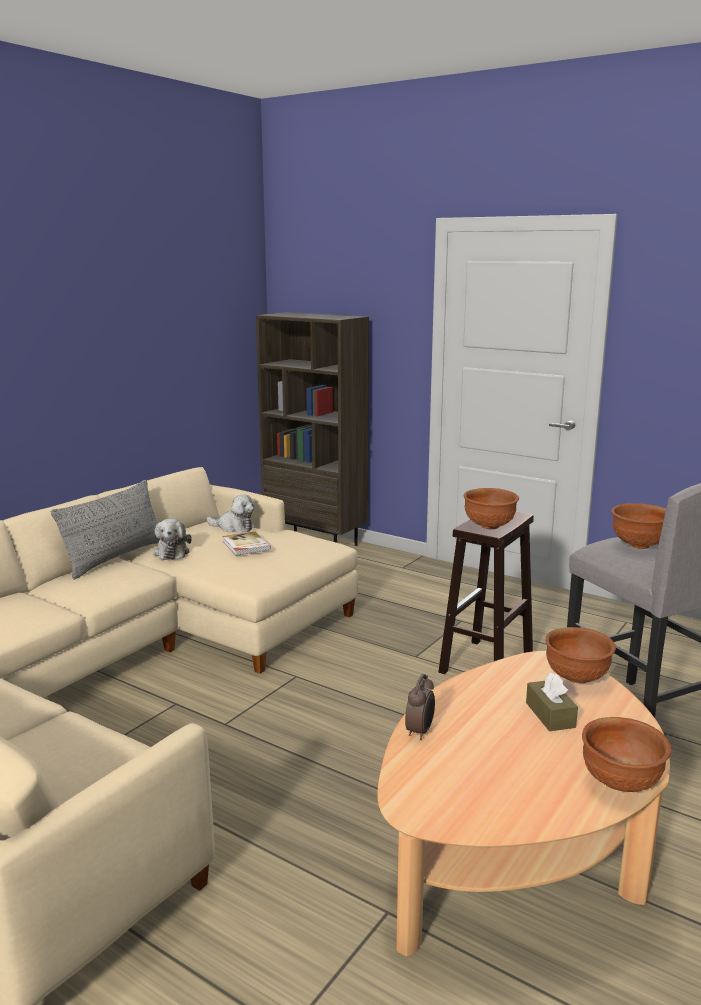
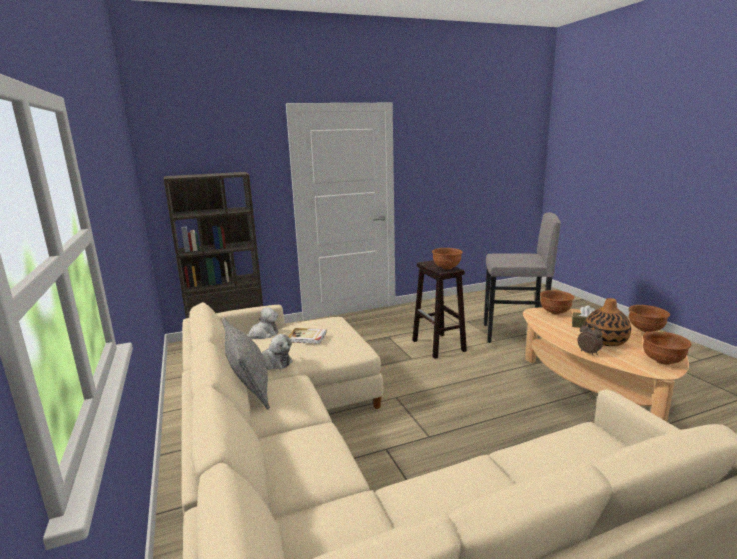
camera: 55 degrees left, 0 degrees up
brown bowl [611,503,666,549] -> brown bowl moved to [643,331,692,365]
none -> vase [584,298,631,346]

